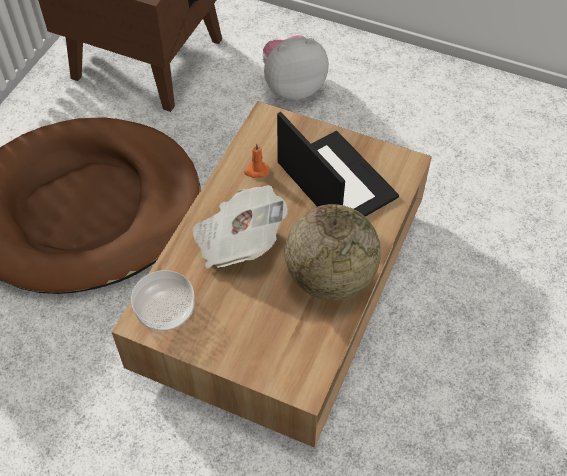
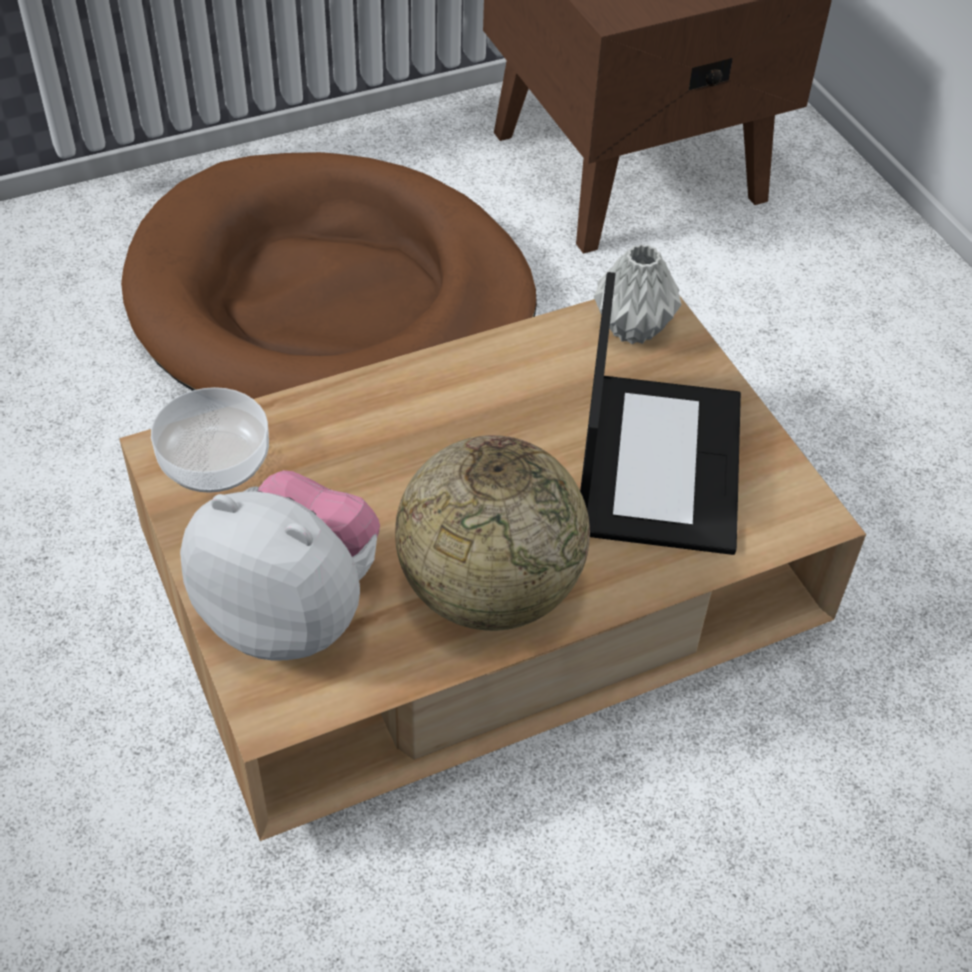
camera: 40 degrees right, 5 degrees down
newspaper [192,185,288,268] -> none
orange candle [244,143,269,178] -> none
plush toy [262,35,329,99] -> plush toy moved to [180,470,380,661]
none -> grey vase [594,244,681,344]

